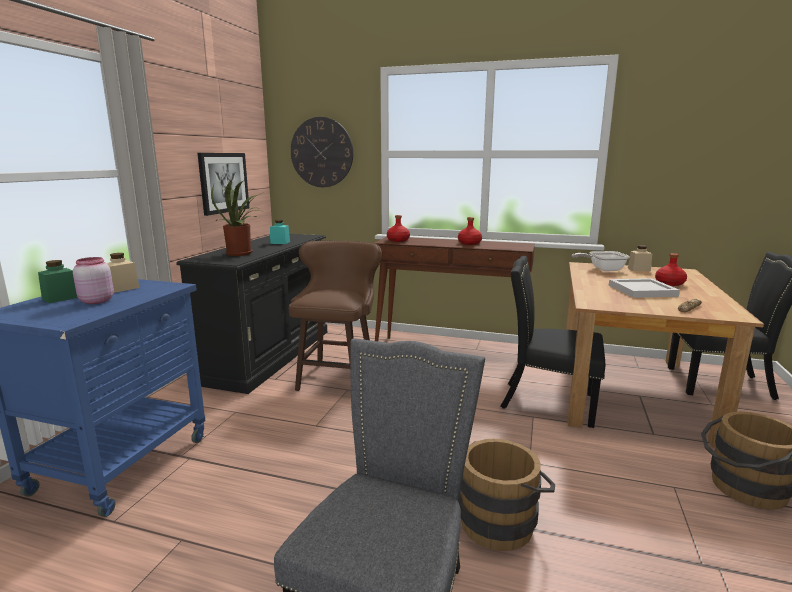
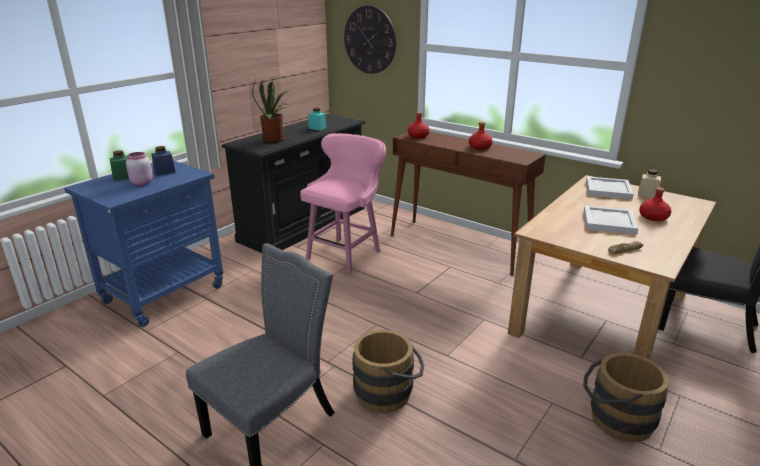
camera: 20 degrees right, 10 degrees up
beige jar [107,253,140,293] -> blue jar [152,146,176,176]
picture [197,153,249,216] -> none
brown stool [289,240,382,391] -> pink stool [300,133,386,274]
black chair [500,256,605,428] -> none
frying pan [571,251,630,271] -> white tray [586,176,634,200]

